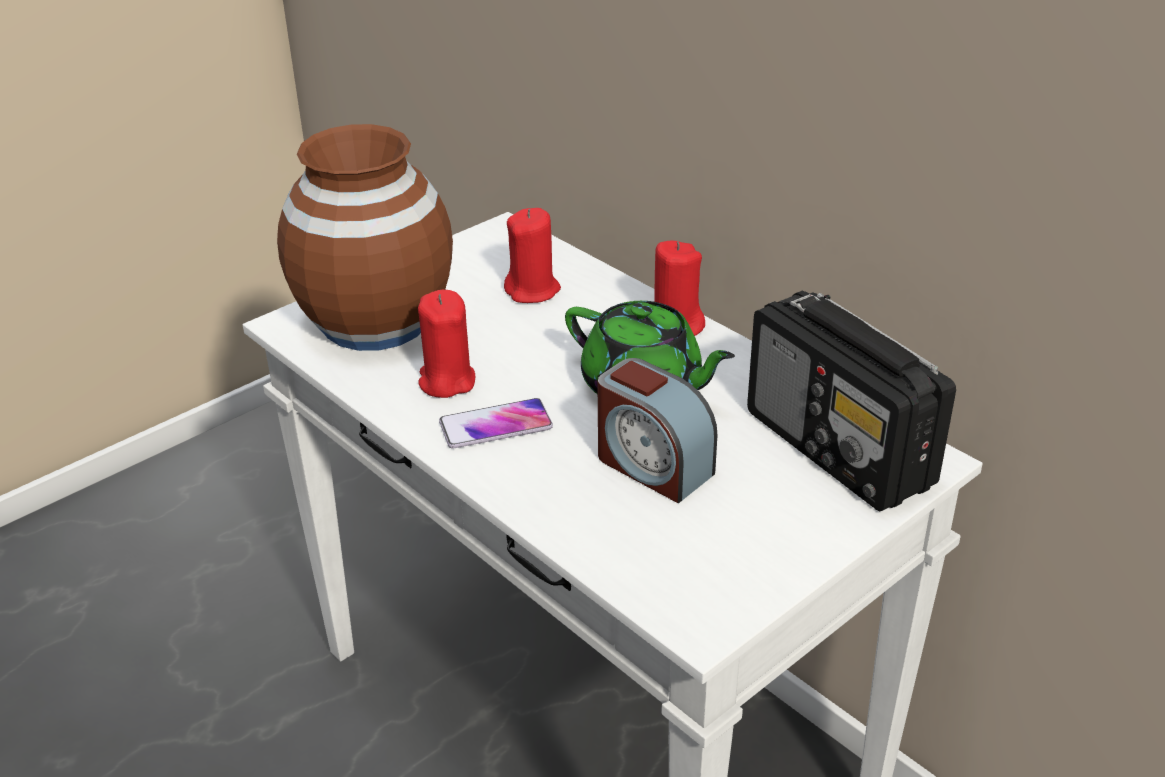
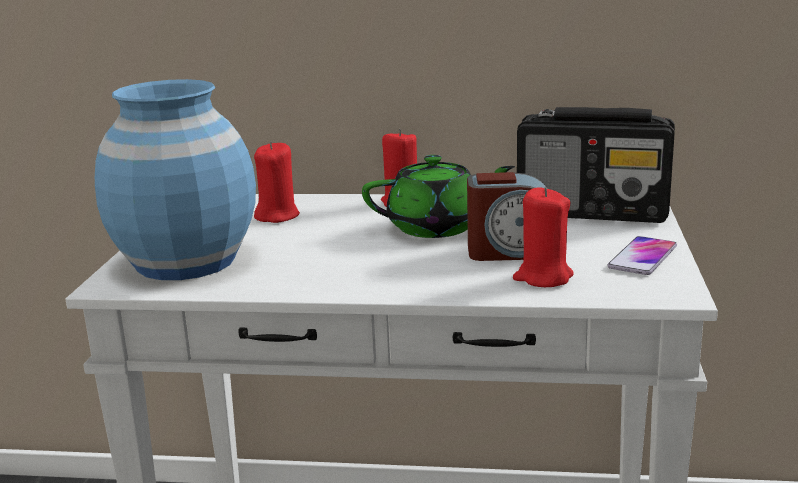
camera: 40 degrees left, 15 degrees down
brown vase [277,124,453,351] -> blue vase [95,79,256,280]
red candle [418,290,475,398] -> red candle moved to [513,187,573,287]
phone [439,398,553,448] -> phone moved to [607,236,677,275]

